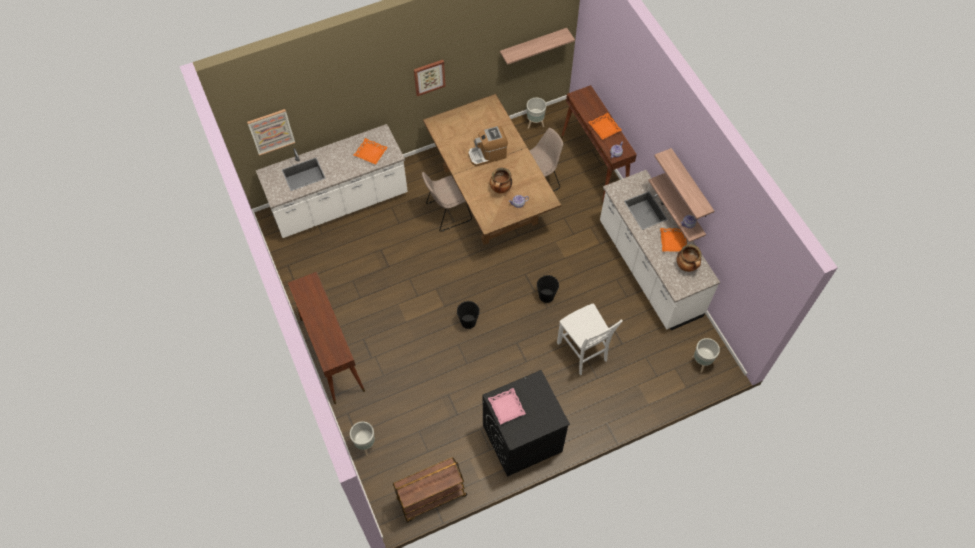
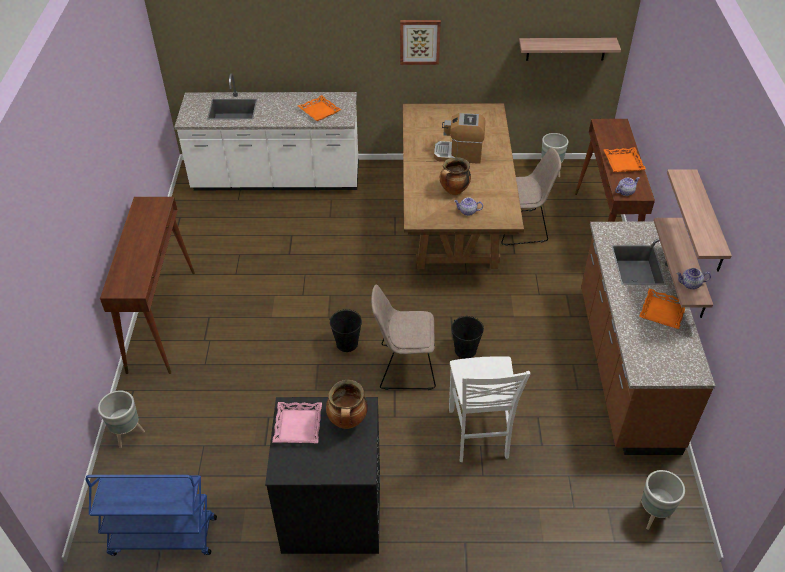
camera: 25 degrees right, 15 degrees down
picture [247,109,295,156] -> none
brown cart [393,457,467,523] -> blue cart [86,475,217,556]
beige chair [422,172,472,232] -> beige chair moved to [371,285,436,390]
white counter [600,170,720,331] -> brown counter [581,222,715,455]
cooking pot [677,244,702,272] -> cooking pot moved to [326,380,368,429]

